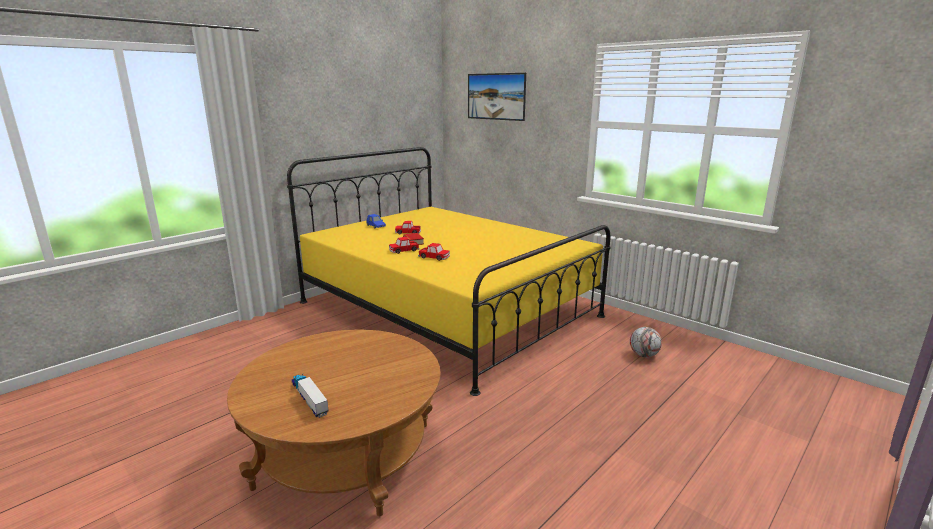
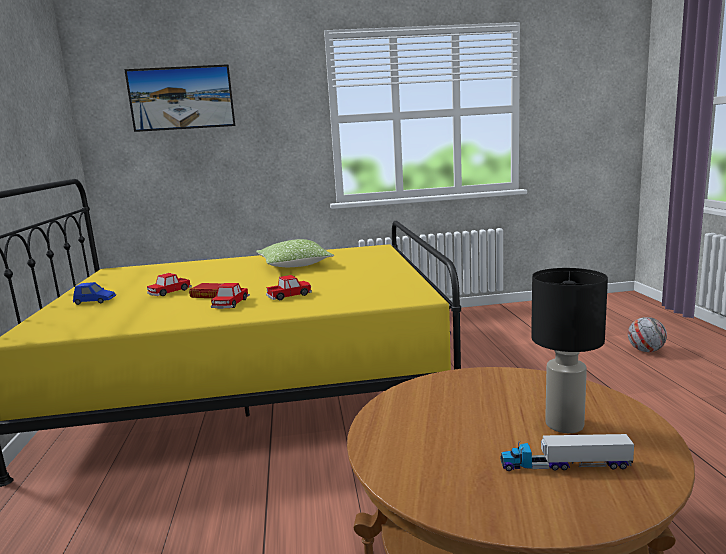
camera: 50 degrees left, 5 degrees down
football [630,327,662,357] -> football moved to [628,317,667,352]
none -> pillow [256,239,334,267]
none -> black table lamp [531,268,608,433]

